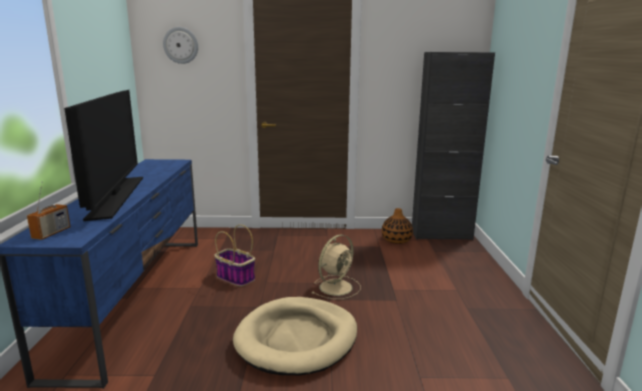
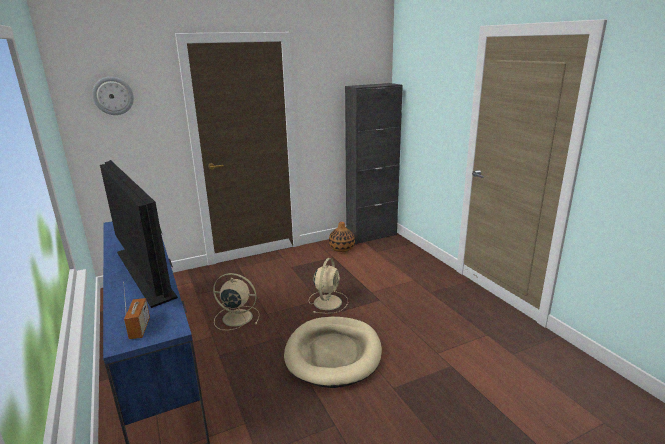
camera: 25 degrees left, 5 degrees up
basket [214,224,255,287] -> beige fan [213,273,259,330]

